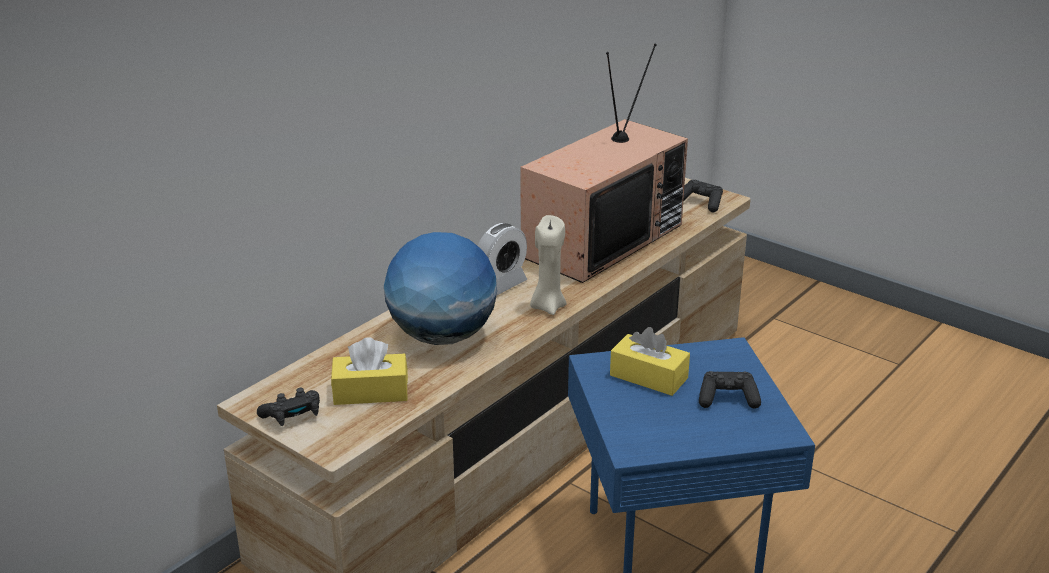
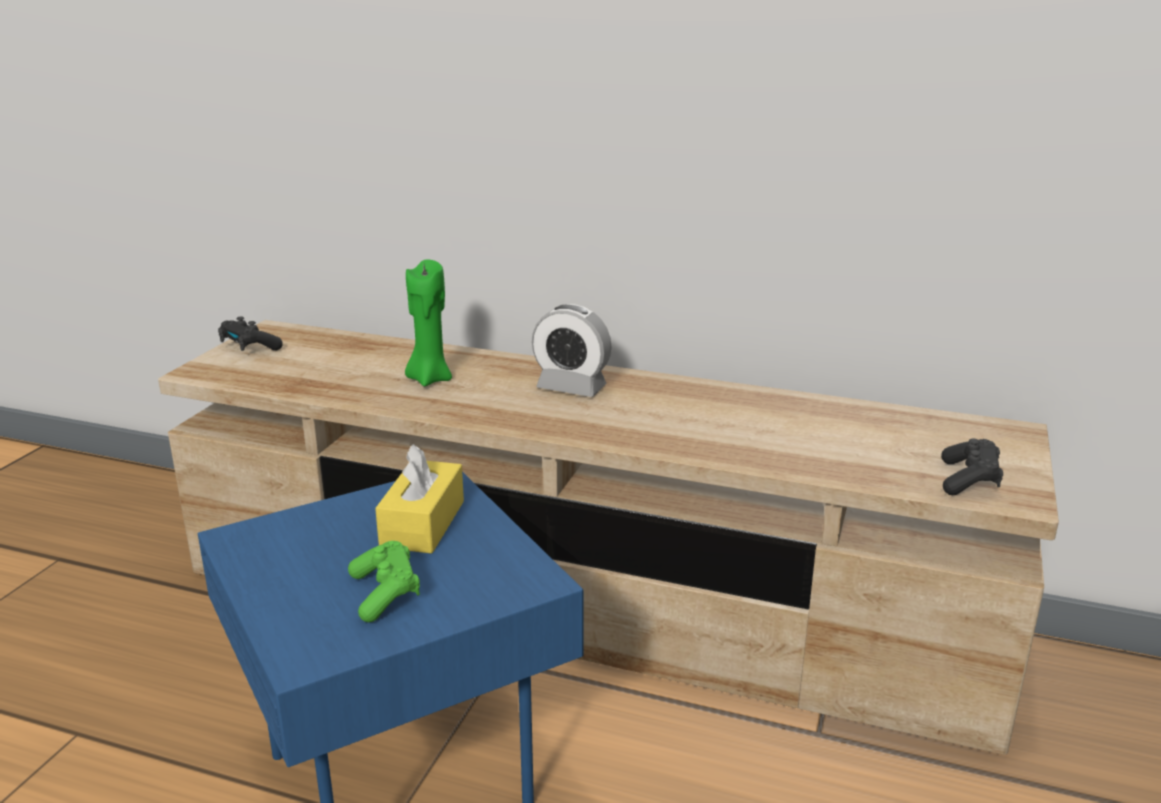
camera: 70 degrees right, 5 degrees down
yellow tissue box [331,337,408,405] -> none
globe [384,232,497,345] -> green candle [405,260,452,387]
television [521,44,688,283] -> none
beige candle [530,215,566,315] -> none
black game controller [699,371,761,409] -> green game controller [348,541,420,622]

